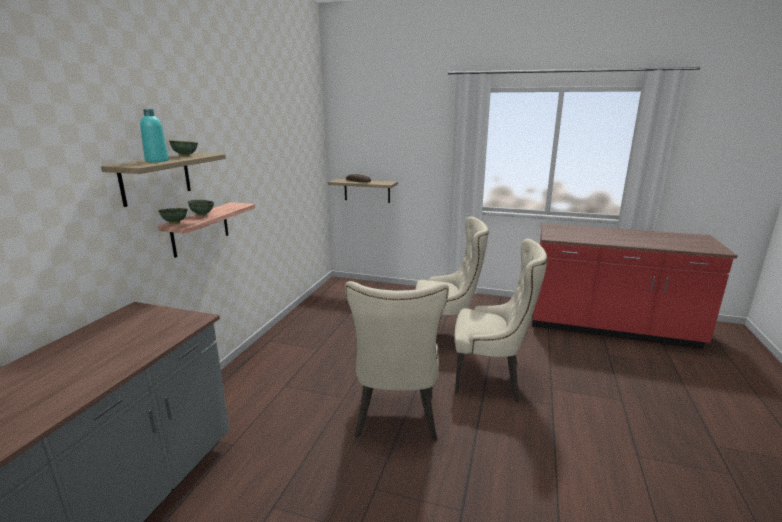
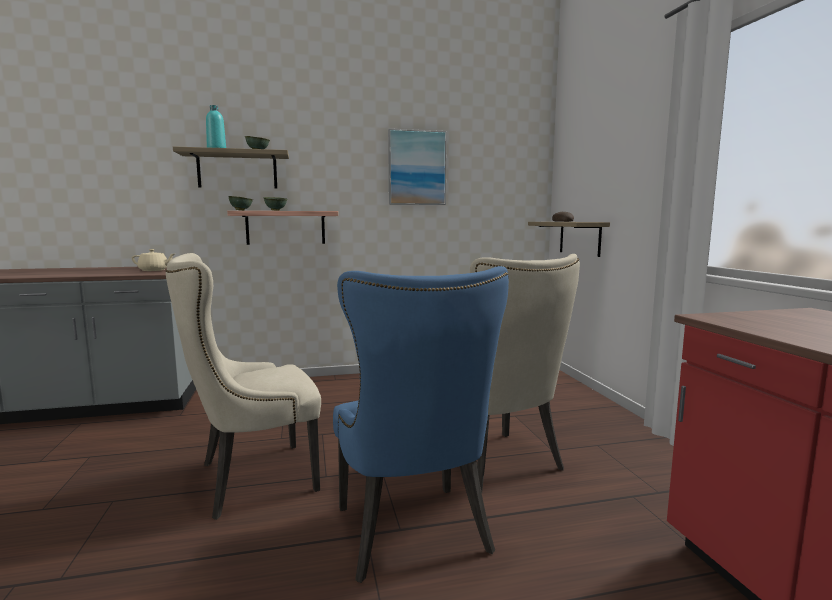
camera: 60 degrees right, 10 degrees down
beige chair [455,238,547,403] -> blue chair [333,266,509,583]
none -> beige teapot [132,249,175,271]
none -> picture [388,129,447,205]

